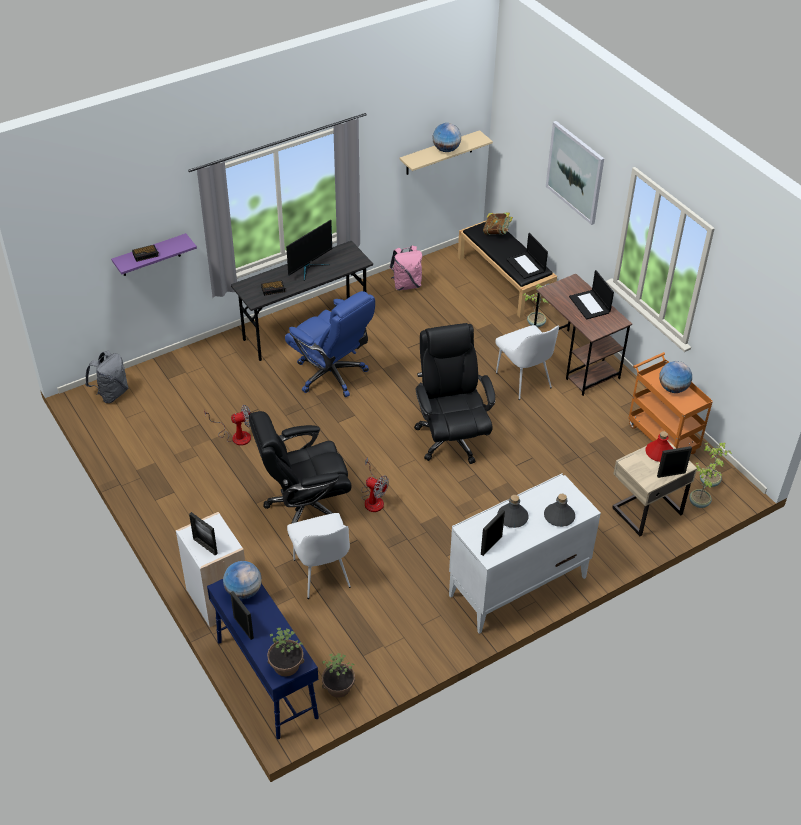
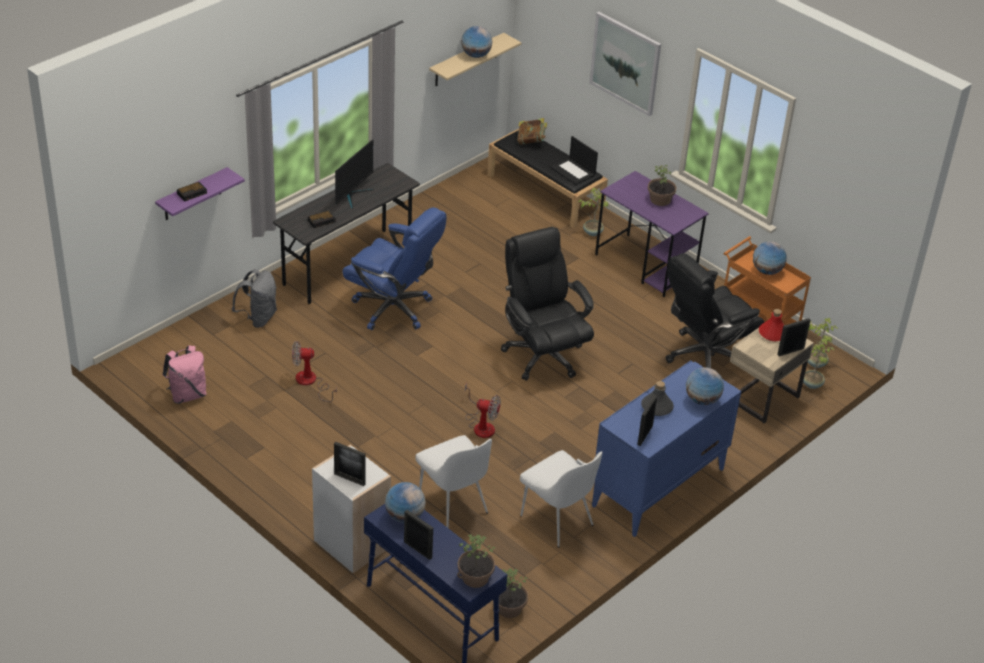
camera: 15 degrees left, 5 degrees down
grey backpack [85,351,128,403] -> grey backpack moved to [232,269,277,328]
fan [204,405,251,445] -> fan turned 150 degrees counterclockwise [292,341,337,402]
black office chair [249,411,352,536] -> black office chair moved to [666,253,764,368]
pink backpack [390,246,422,291] -> pink backpack moved to [163,345,207,404]
white cabinet [449,474,601,634] -> blue cabinet [592,360,741,537]
white chair [495,325,559,400] -> white chair moved to [520,450,602,548]
brown desk [534,274,632,396] -> purple desk [595,171,709,297]
grey bottle [544,494,575,527] -> globe [686,367,724,405]
laptop [569,270,614,320] -> potted plant [648,165,677,206]

